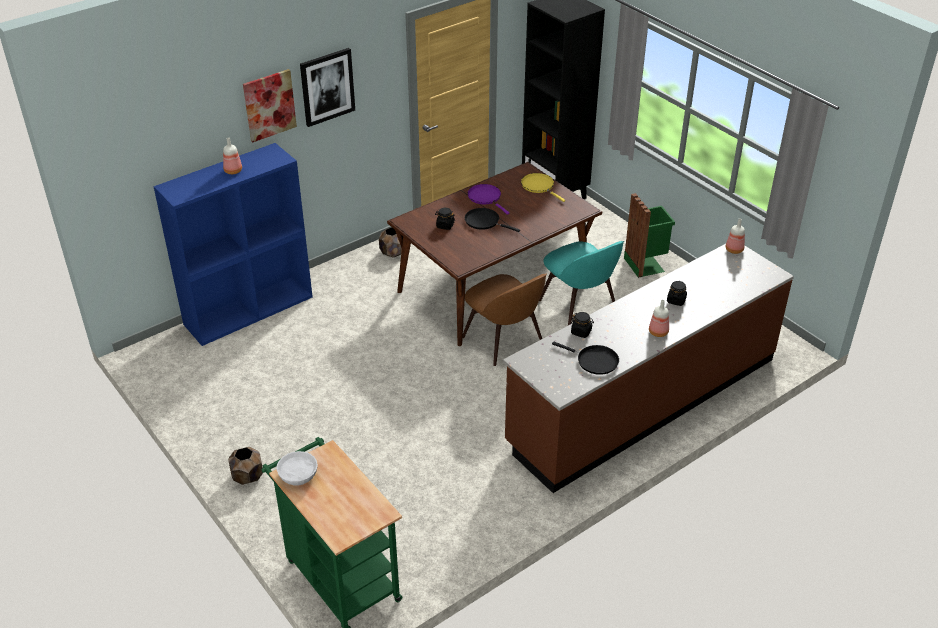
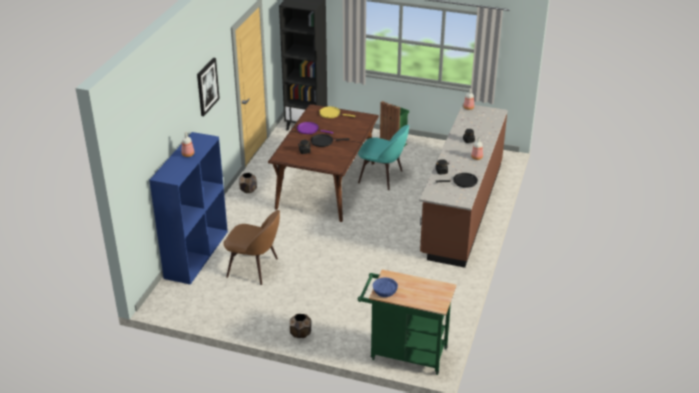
camera: 35 degrees left, 5 degrees down
picture [243,69,297,142] -> none
white bowl [277,451,318,485] -> blue bowl [373,277,398,297]
brown chair [463,273,547,366] -> brown chair moved to [223,210,280,285]

